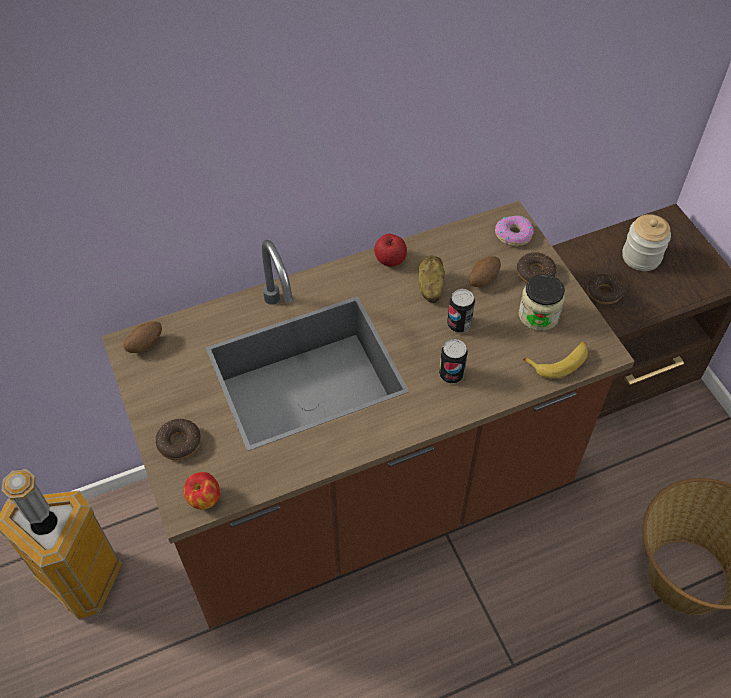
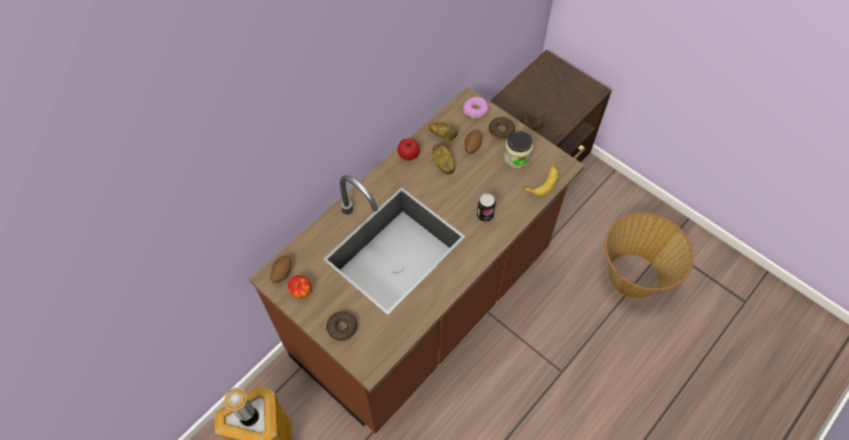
camera: 25 degrees left, 5 degrees up
apple [184,472,220,509] -> apple moved to [288,275,312,299]
can [447,289,475,333] -> none
jar [622,214,671,271] -> none
none -> potato [429,123,458,141]

